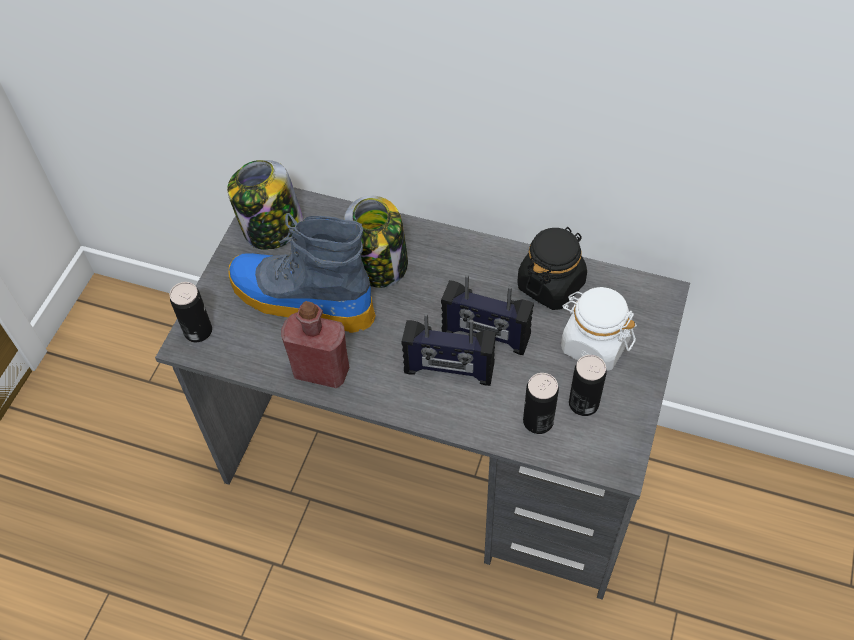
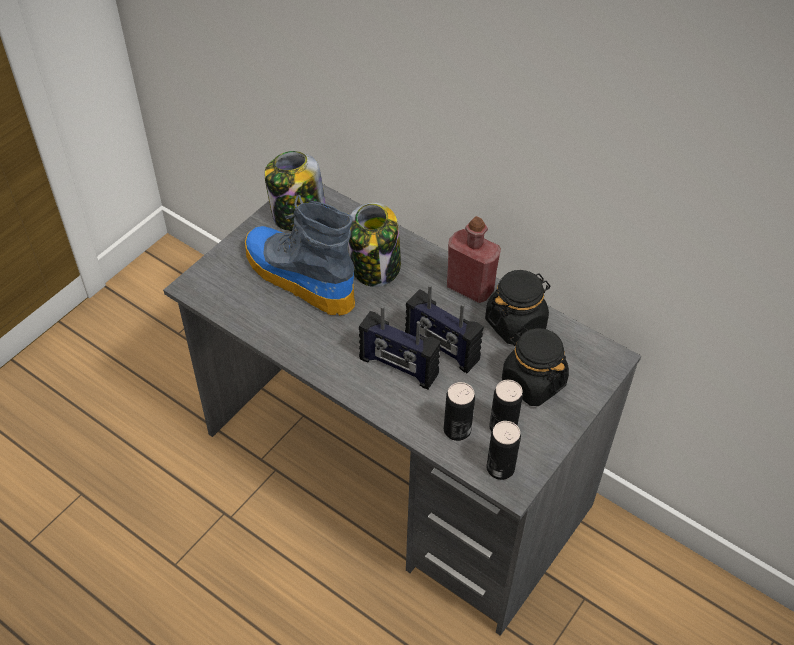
camera: 15 degrees right, 5 degrees down
can [170,282,212,342] -> can moved to [486,421,521,480]
red bottle [281,301,349,388] -> red bottle moved to [447,216,501,303]
white jar [561,287,637,371] -> black jar [502,328,569,406]

